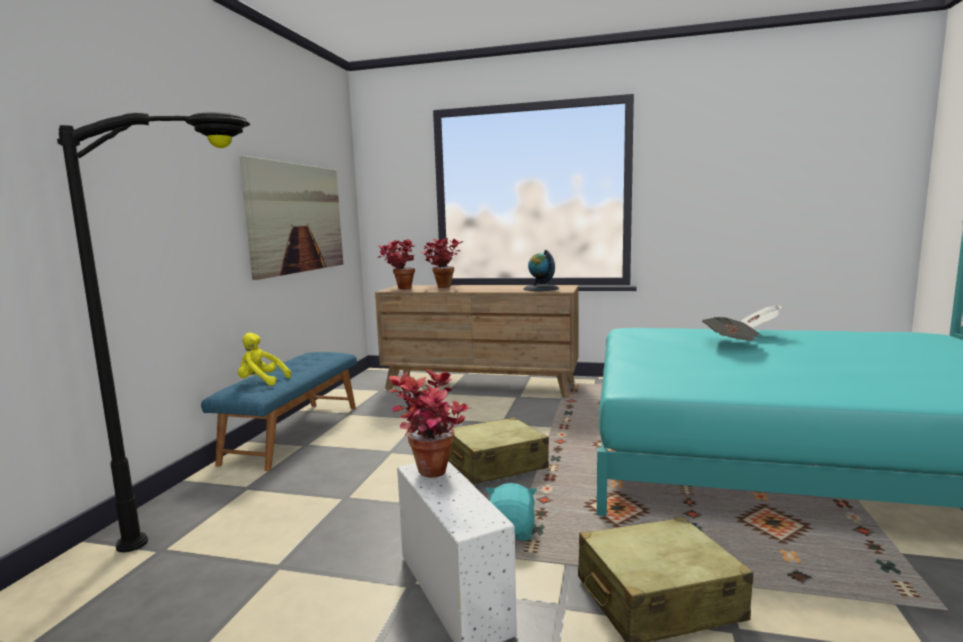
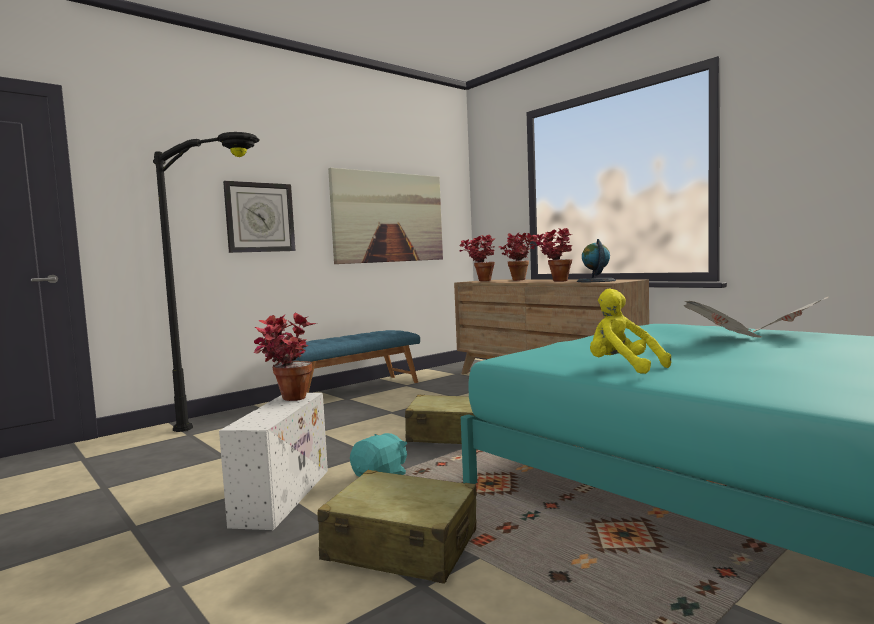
camera: 35 degrees right, 5 degrees down
yellow plush toy [238,333,291,386] -> yellow plush toy moved to [590,288,671,374]
none -> wall clock [223,181,295,253]
none -> potted plant [531,228,573,282]

